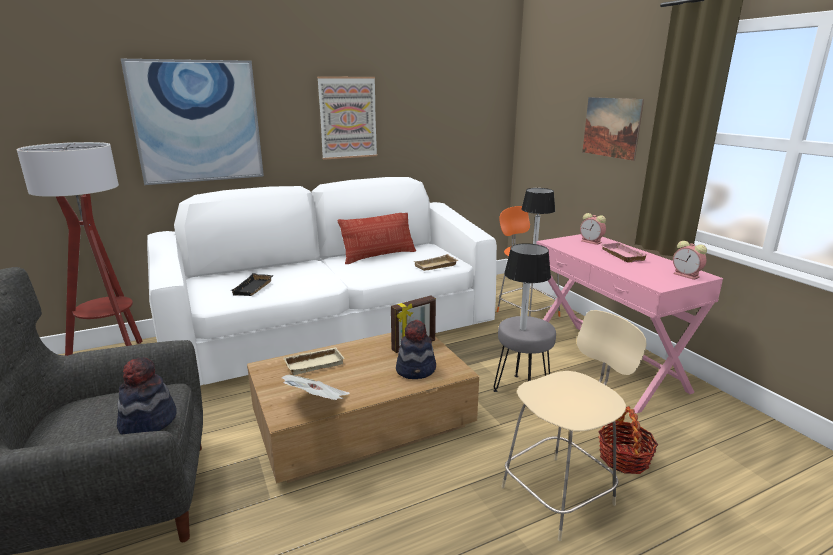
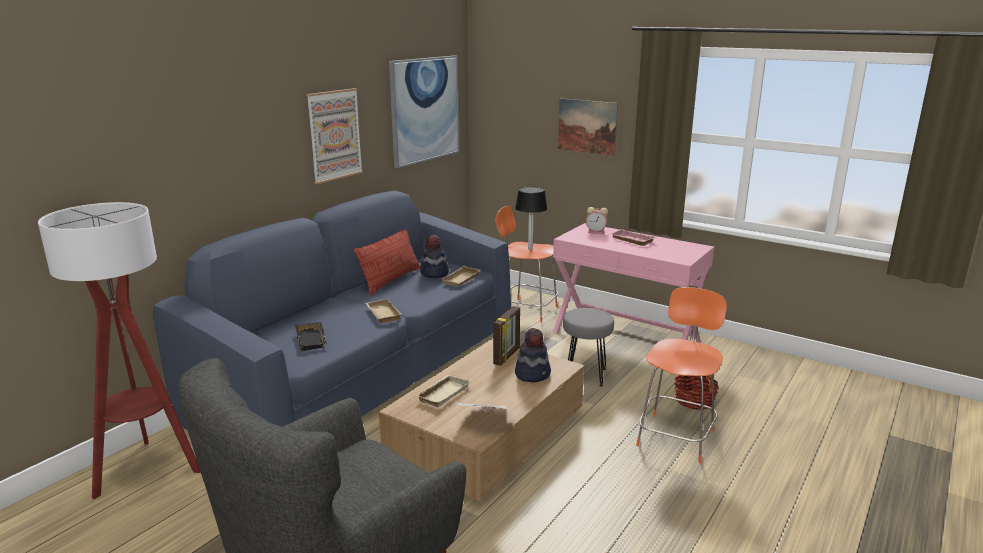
camera: 30 degrees left, 0 degrees up
hat [117,357,177,435] -> hat moved to [420,235,449,278]
picture [121,59,264,185] -> picture moved to [389,56,459,168]
white sofa [147,177,497,386] -> blue sofa [153,191,511,430]
beige stool [501,310,647,541] -> orange stool [636,287,727,463]
table lamp [504,243,551,331] -> none
alarm clock [673,241,707,280] -> none
none -> beige tray [365,299,402,323]

